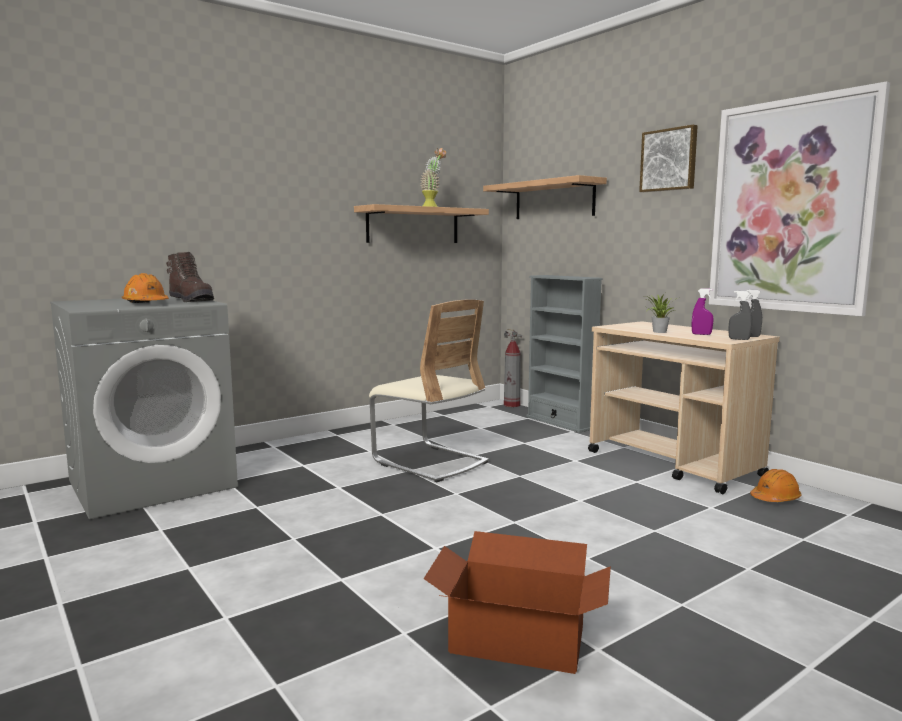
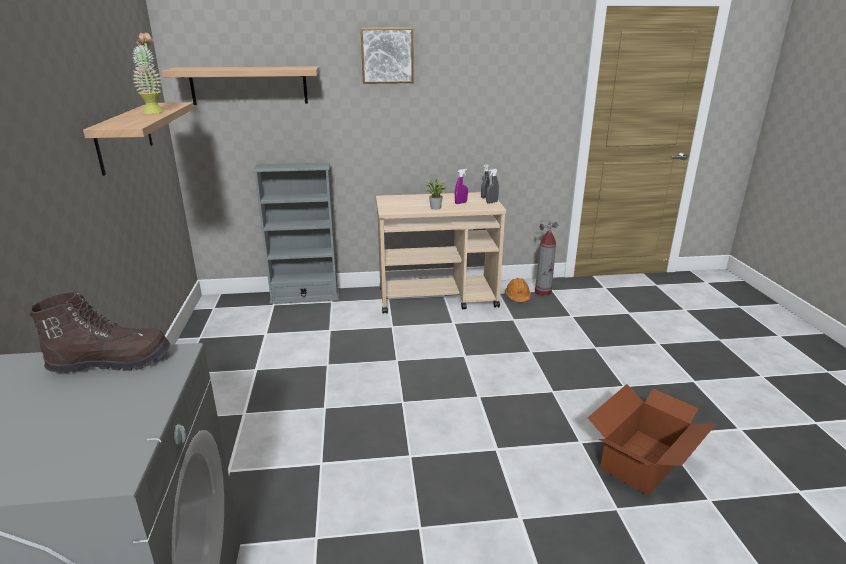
camera: 60 degrees left, 15 degrees up
orange hard hat [122,273,169,303] -> none
beige chair [369,300,489,482] -> none
fire extinguisher [504,329,522,407] -> fire extinguisher moved to [535,221,559,296]
picture [709,81,890,316] -> none

